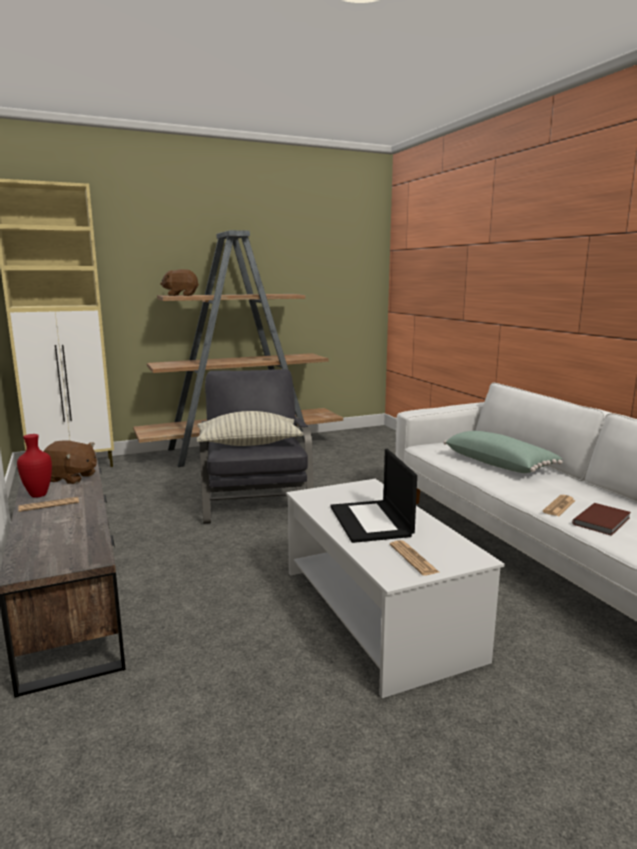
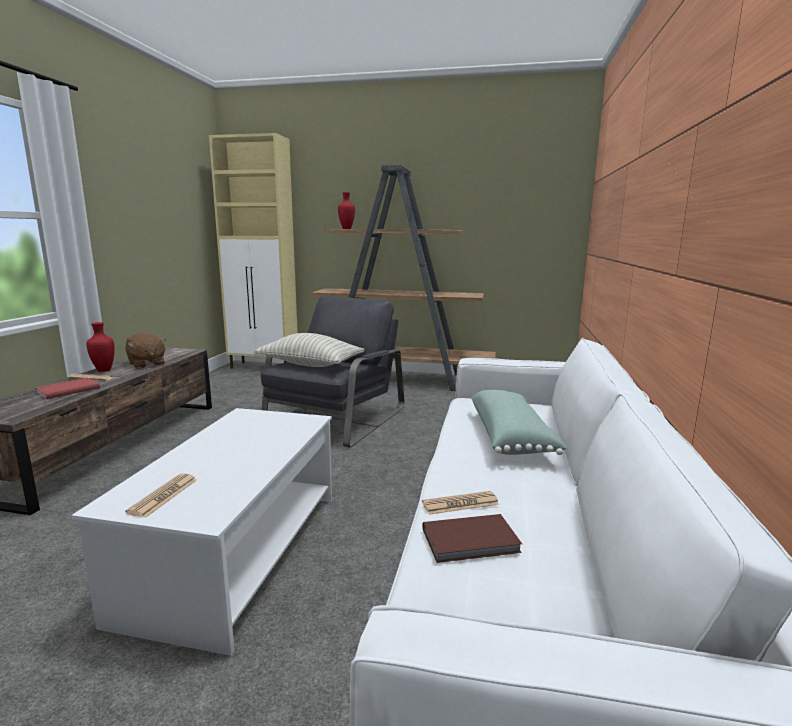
camera: 35 degrees right, 0 degrees up
brown plush toy [160,269,199,296] -> red vase [338,192,355,229]
laptop [331,449,417,543] -> none
none -> red book [34,378,100,399]

